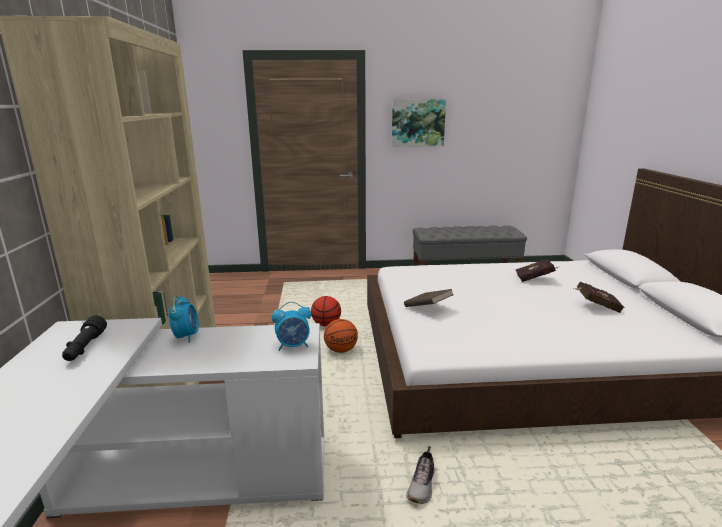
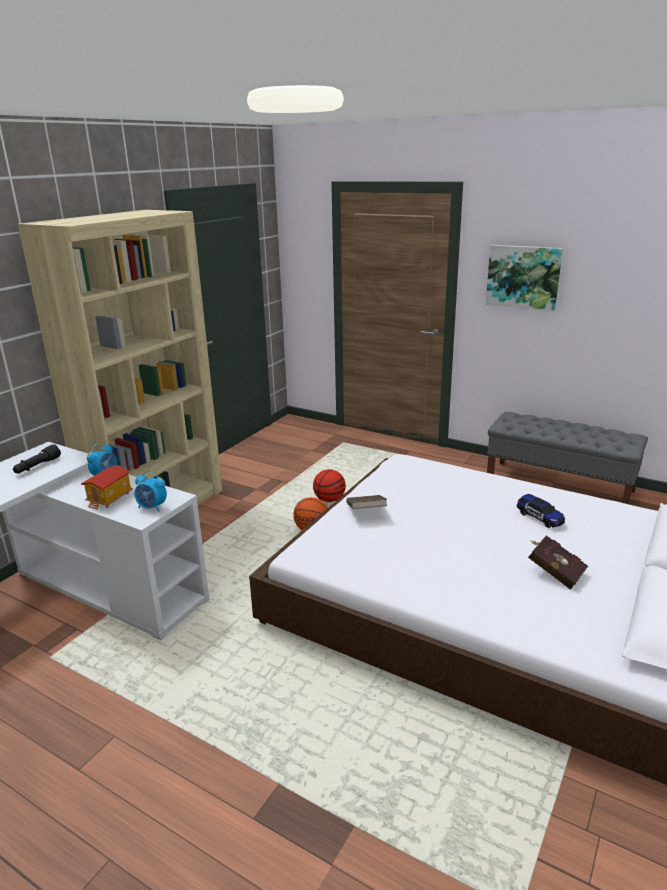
camera: 35 degrees right, 5 degrees up
shoe [406,446,435,504] -> none
red book [516,259,558,282] -> toy car [517,494,565,528]
none -> toy house [81,465,133,510]

